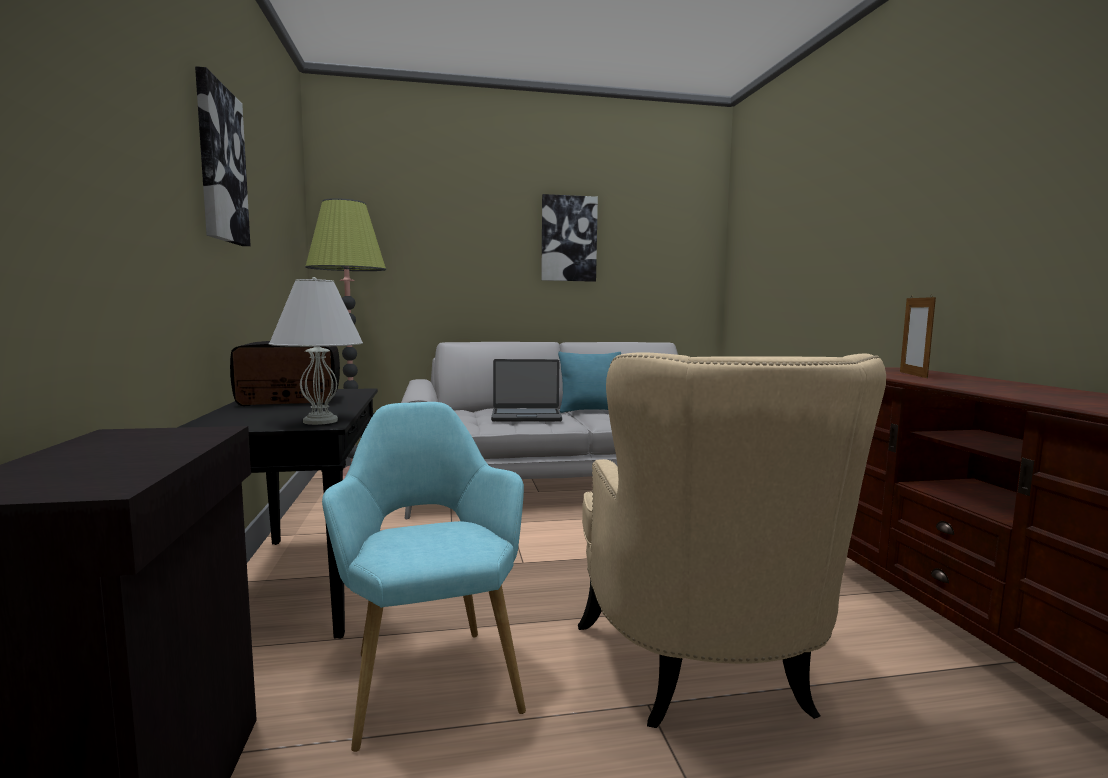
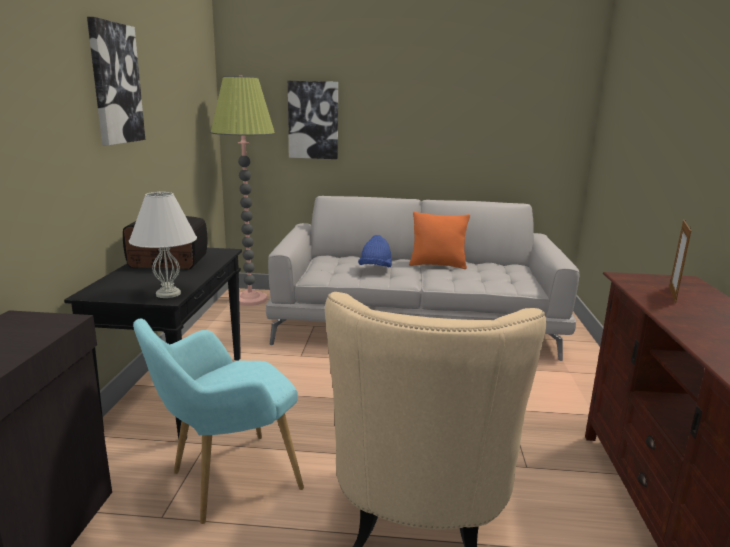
camera: 15 degrees right, 10 degrees up
turquoise armchair [322,402,526,752] -> turquoise armchair turned 120 degrees counterclockwise [133,319,304,524]
laptop [491,359,562,422] -> blue hat [358,235,392,267]
picture [541,194,598,282] -> picture moved to [288,81,338,159]
turquoise pillow [558,352,621,413] -> orange pillow [409,212,470,269]

